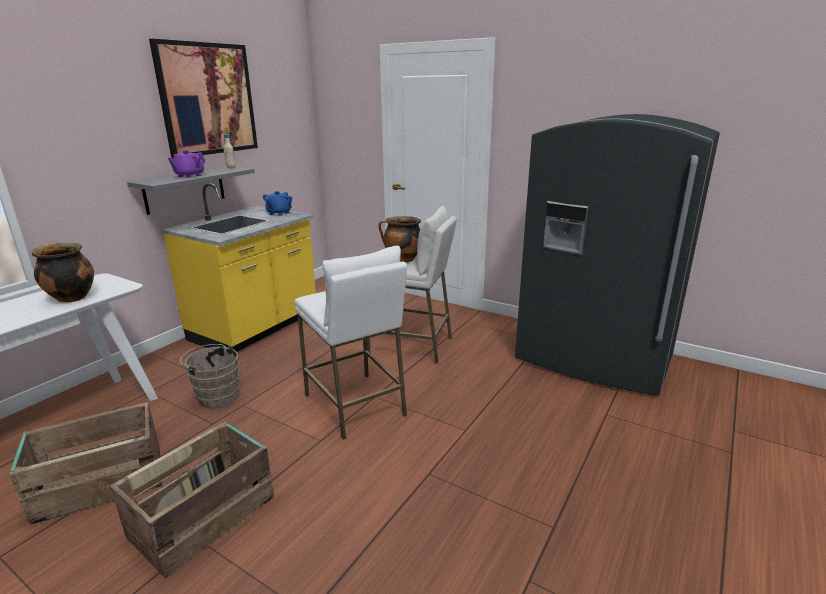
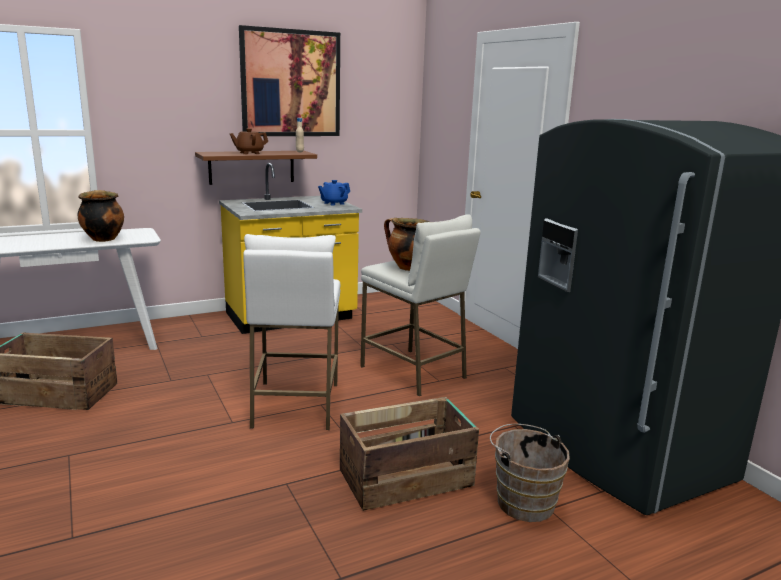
camera: 30 degrees right, 5 degrees down
crate [110,422,274,578] -> crate moved to [340,397,479,511]
grey shelf [127,166,255,215] -> brown shelf [195,151,317,185]
purple teapot [168,150,206,178] -> brown teapot [230,128,268,154]
brown bucket [180,344,239,409] -> brown bucket moved to [490,424,570,522]

